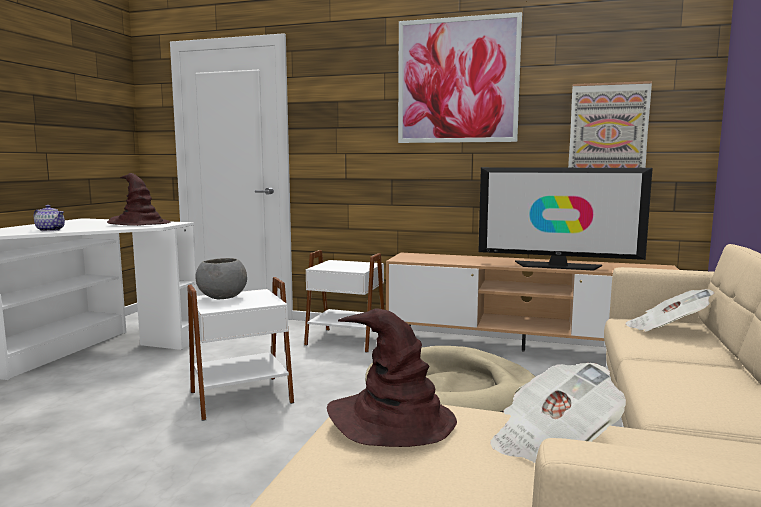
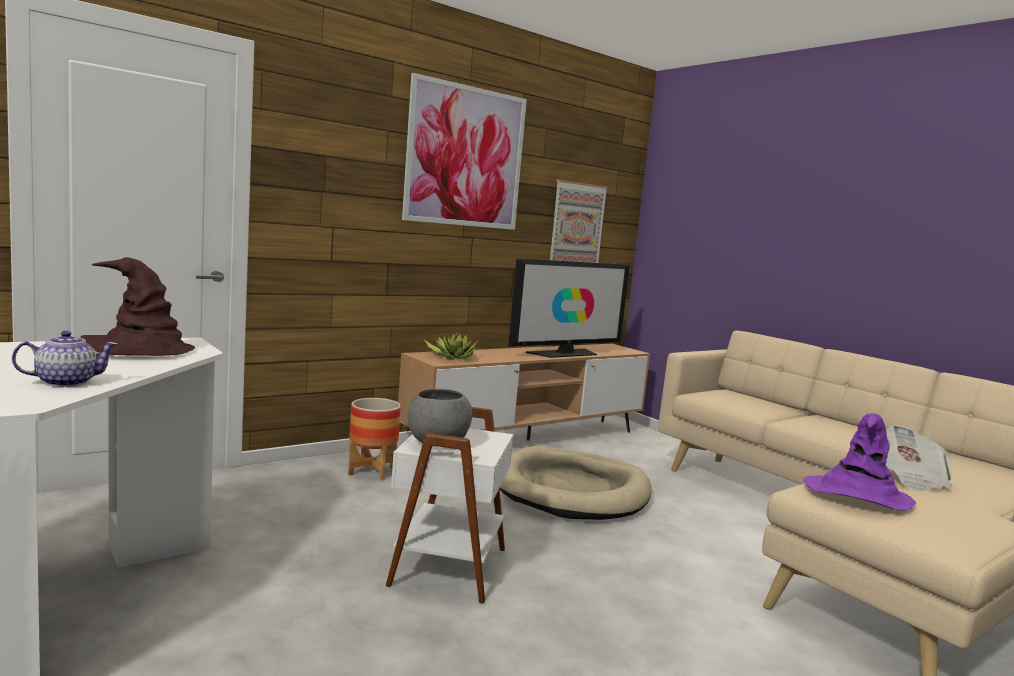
camera: 55 degrees left, 0 degrees up
white side table [304,250,384,353] -> planter [348,398,401,480]
brown hat [327,308,457,447] -> purple hat [803,413,916,511]
newspaper [625,289,715,332] -> none
none -> potted plant [423,332,478,360]

